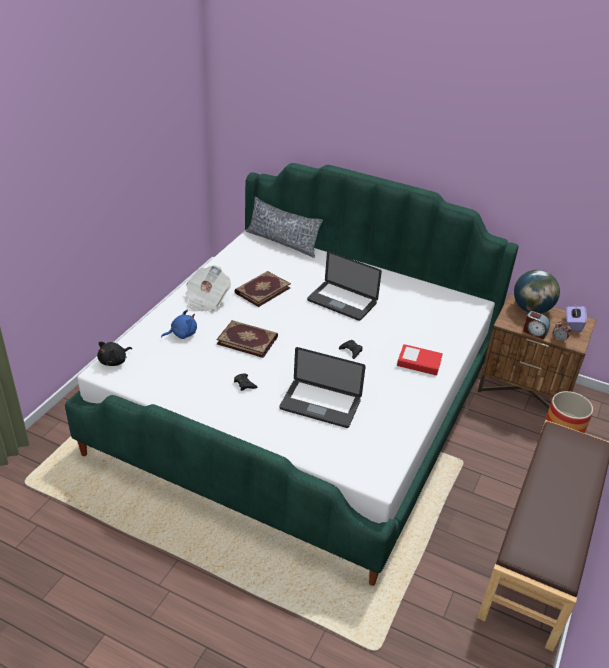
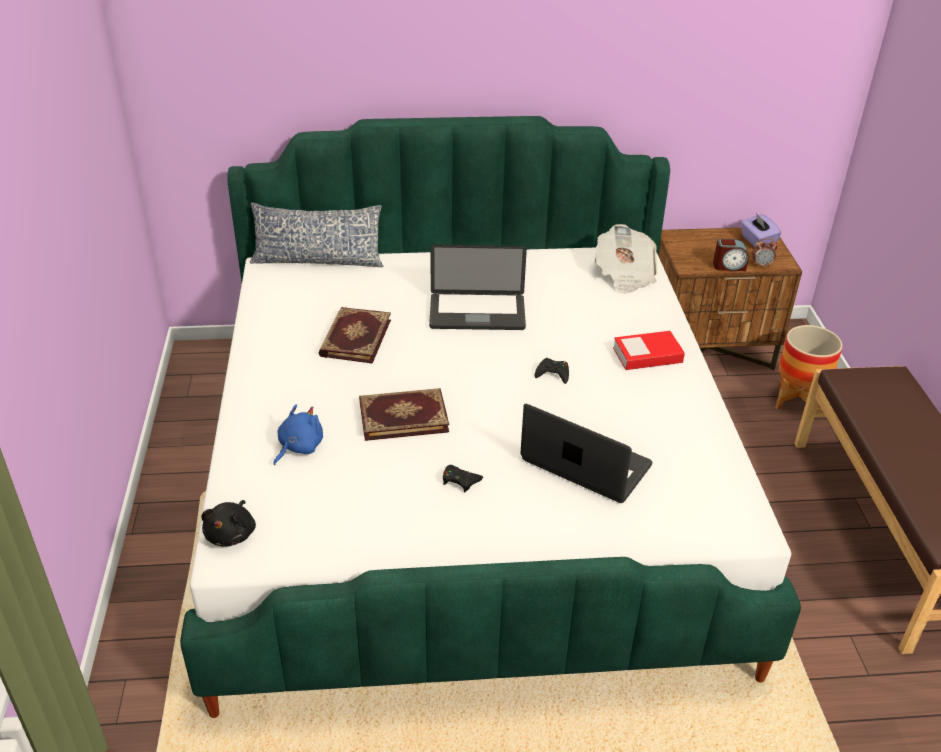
camera: 30 degrees left, 0 degrees up
newspaper [186,265,231,312] -> newspaper moved to [594,224,658,294]
laptop [279,347,366,428] -> laptop turned 135 degrees counterclockwise [520,404,652,503]
globe [514,270,560,313] -> none

